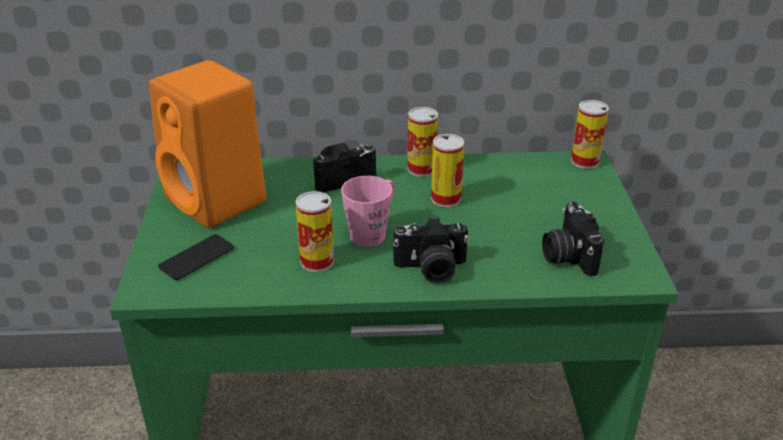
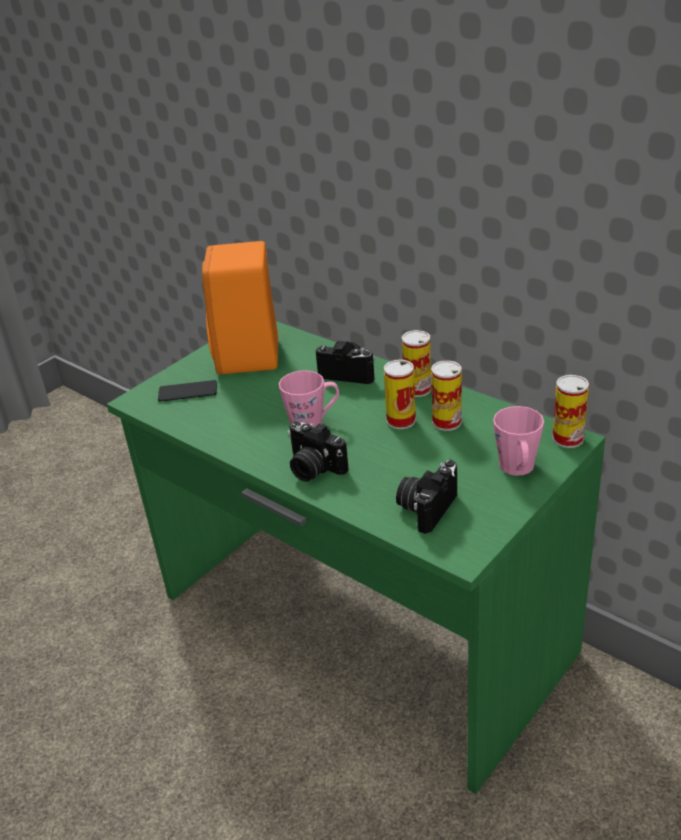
camera: 45 degrees right, 0 degrees up
can [296,191,334,272] -> can moved to [431,360,462,431]
none -> pink mug [493,406,544,476]

